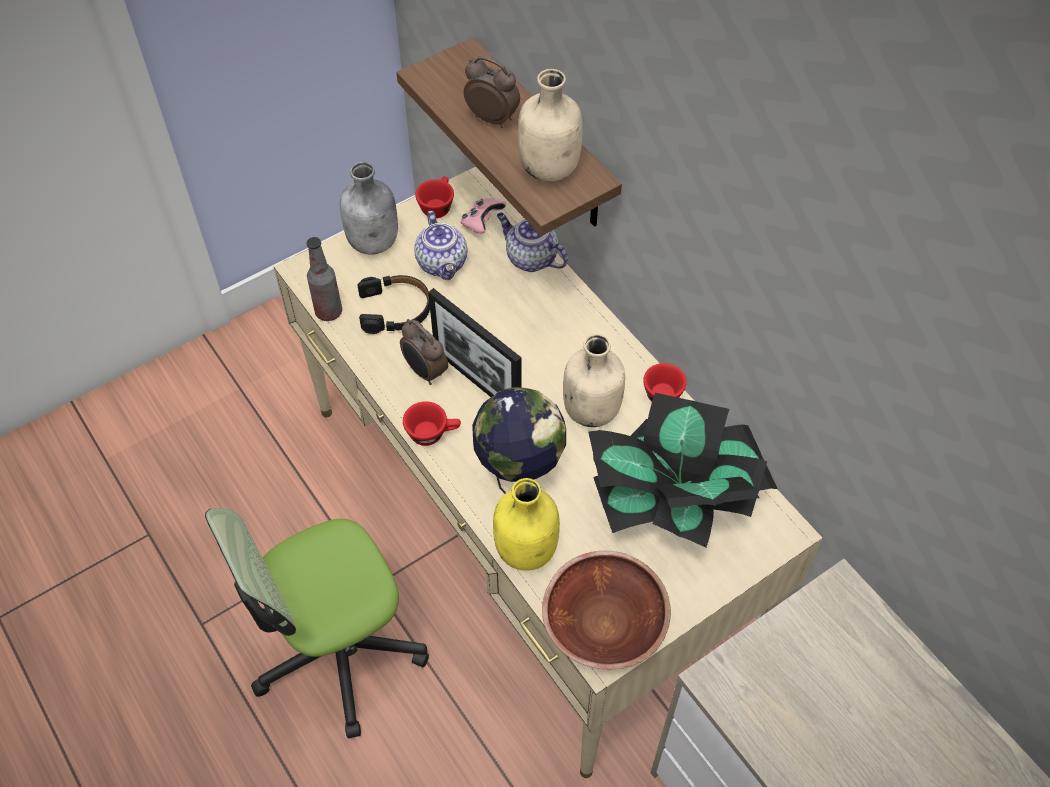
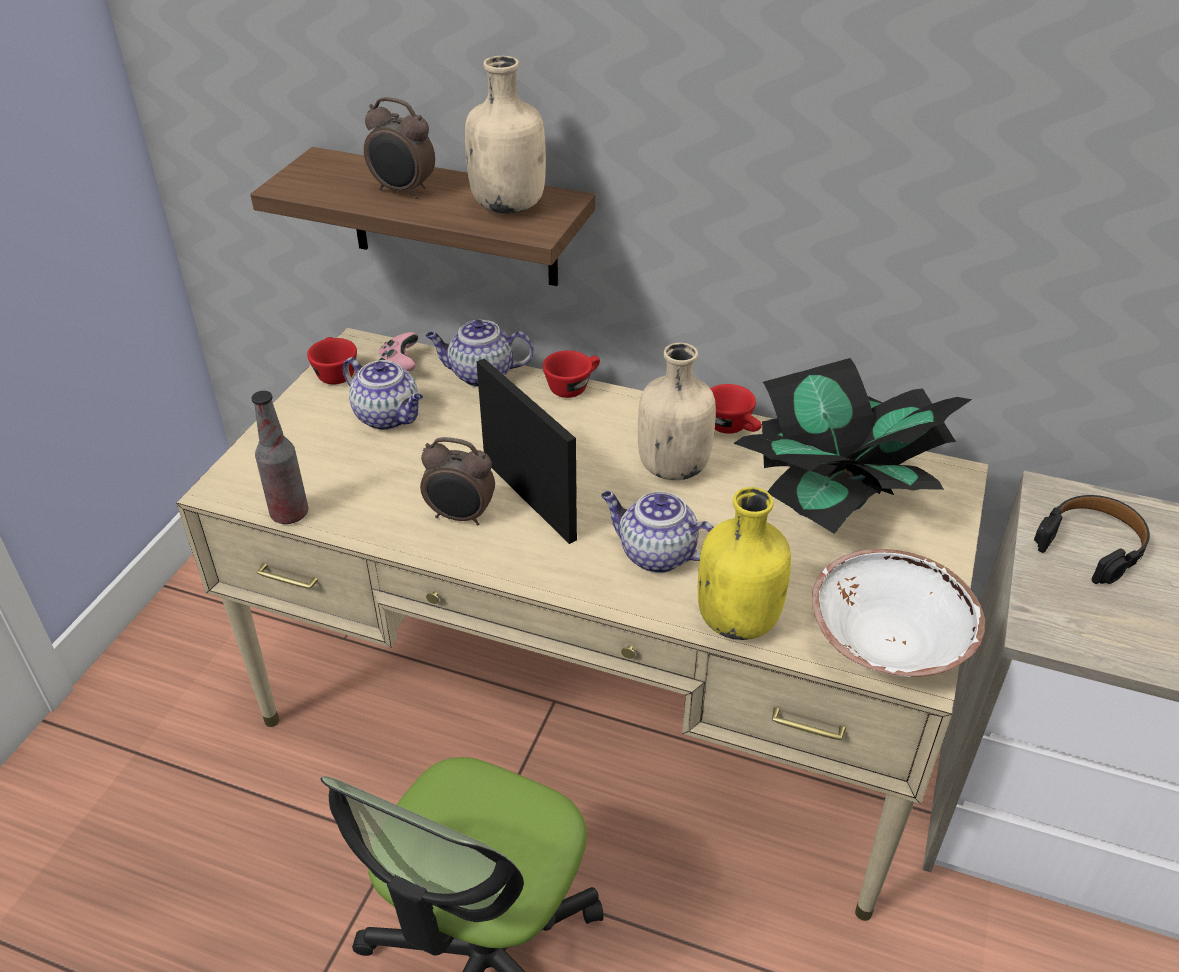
camera: 35 degrees left, 15 degrees down
grey bottle [340,162,398,255] -> none
black headphones [358,275,430,334] -> black headphones moved to [1034,495,1150,584]
red cup [403,401,461,446] -> red cup moved to [543,350,600,398]
picture frame [428,288,522,397] -> picture frame turned 135 degrees counterclockwise [476,358,577,544]
alarm clock [464,56,520,128] -> alarm clock turned 150 degrees counterclockwise [364,97,435,199]
globe [472,387,566,494] -> teapot [601,491,714,573]
brown bowl [542,551,671,669] -> white bowl [812,549,985,677]

